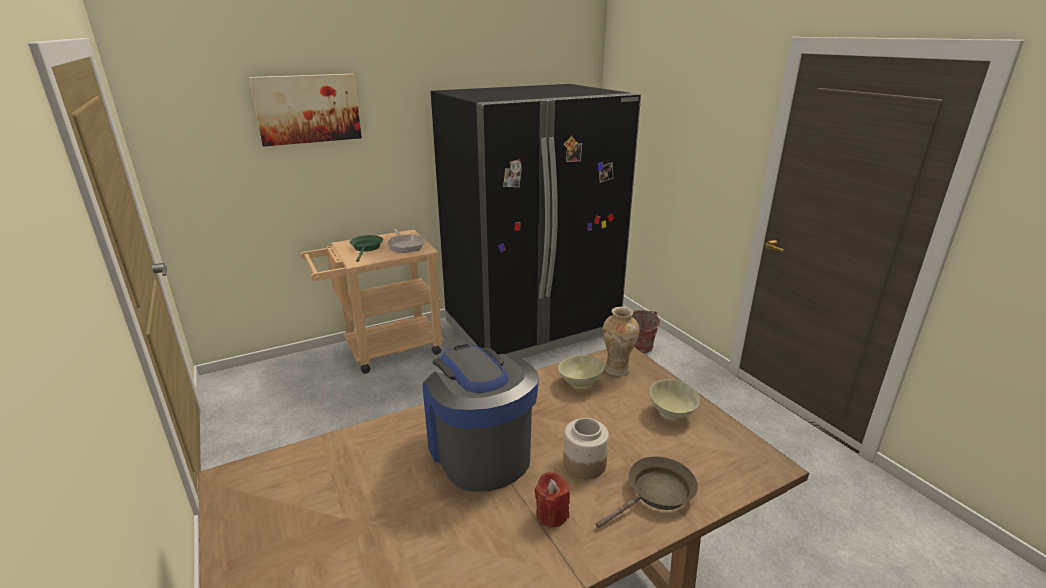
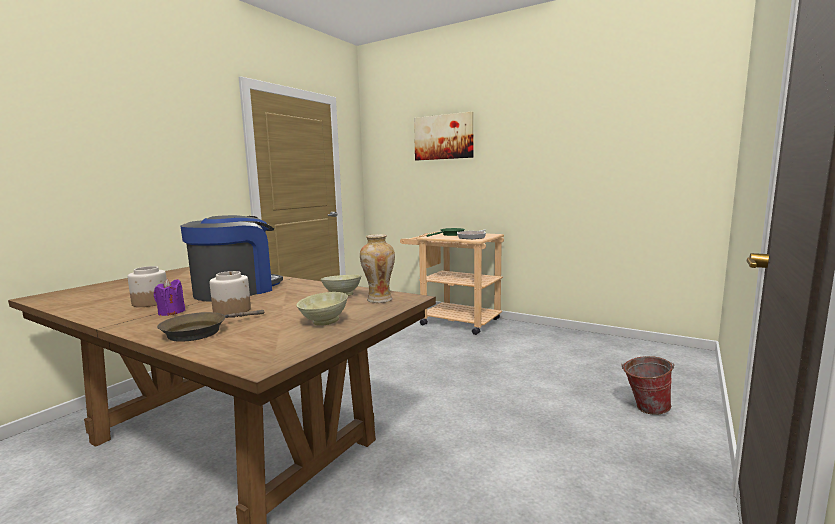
camera: 60 degrees right, 15 degrees down
black fridge [431,84,641,359] -> none
red candle [535,472,570,528] -> purple candle [154,279,185,316]
brown frying pan [596,456,698,528] -> brown frying pan turned 105 degrees clockwise [157,310,264,342]
none -> jar [127,266,167,307]

